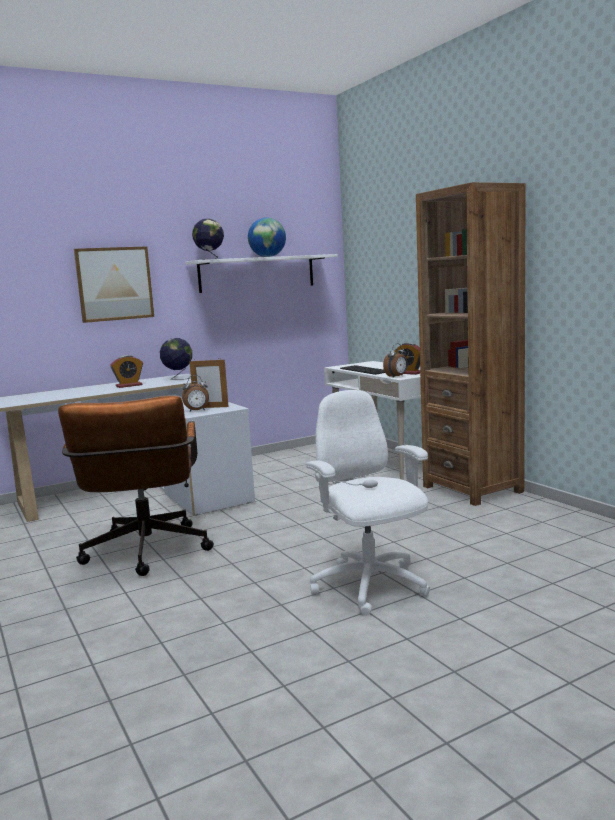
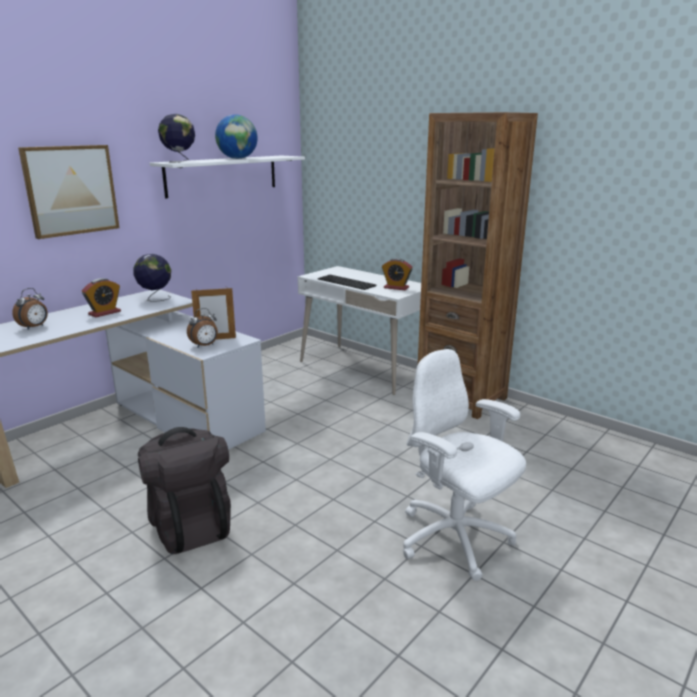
camera: 20 degrees left, 10 degrees up
brown office chair [58,396,214,576] -> black backpack [138,427,231,554]
alarm clock [383,343,408,378] -> alarm clock moved to [12,288,48,330]

